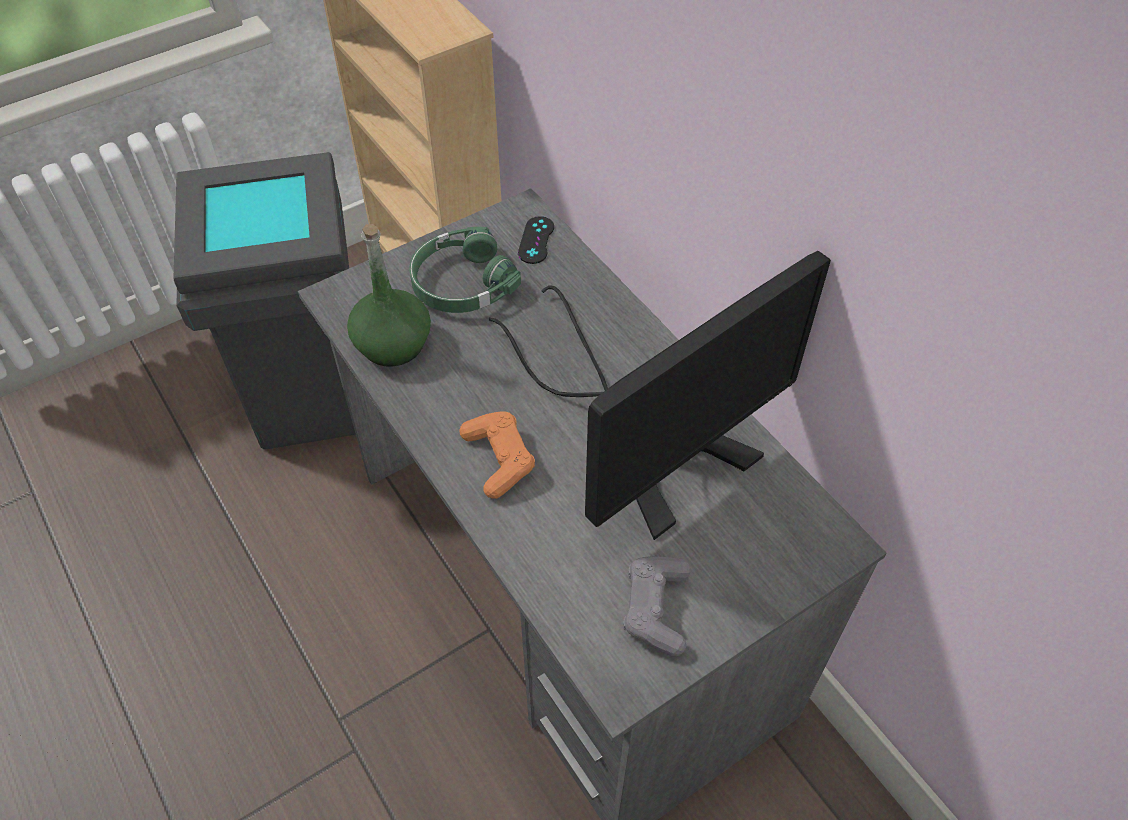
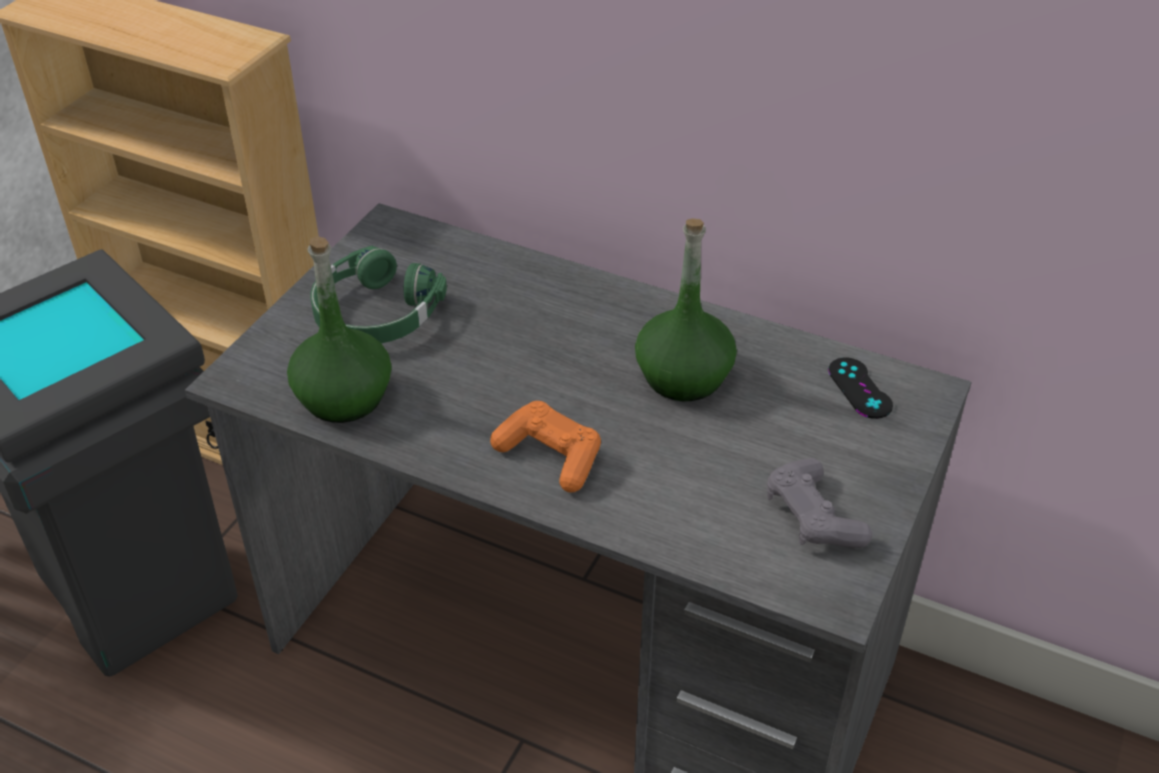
camera: 30 degrees left, 10 degrees down
monitor [489,251,831,540] -> green bottle [635,218,737,401]
black game controller [518,216,554,264] -> black game controller moved to [828,358,893,419]

